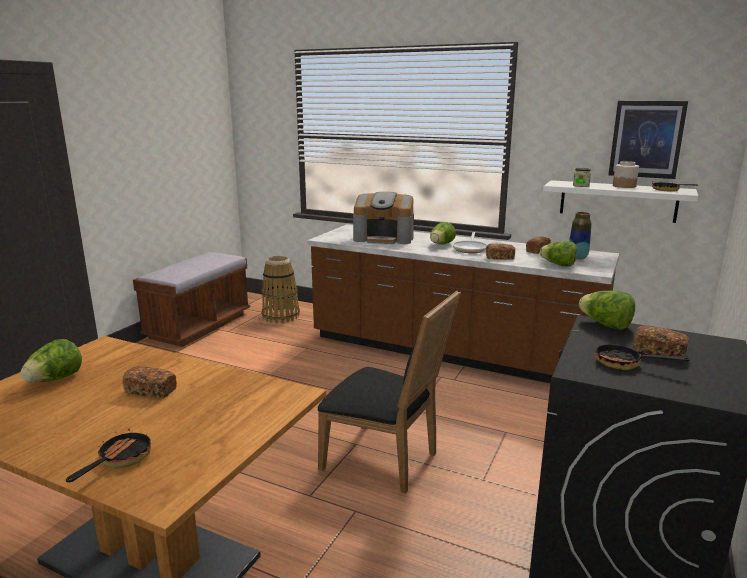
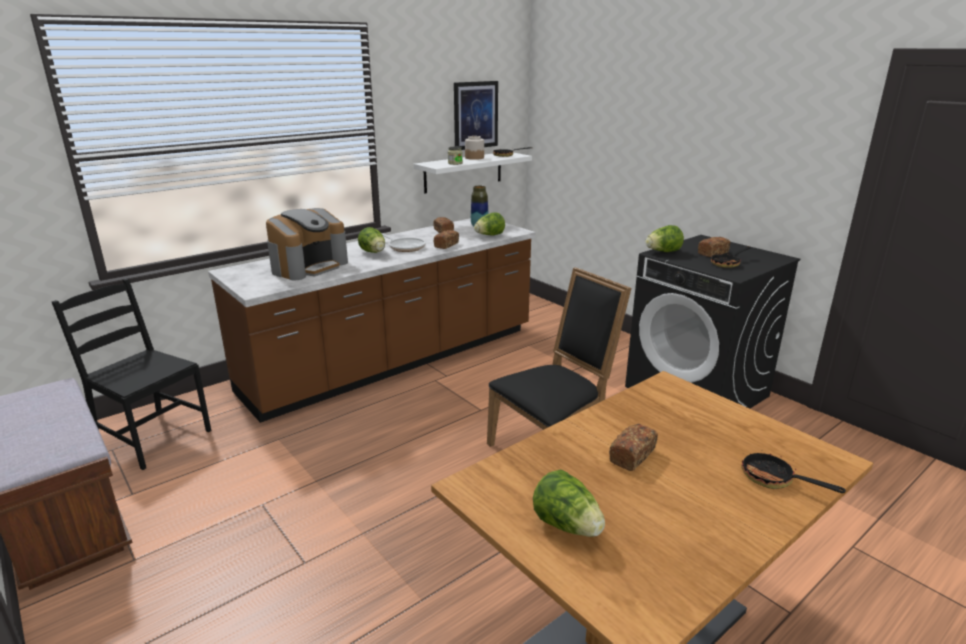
camera: 65 degrees left, 5 degrees up
basket [261,256,300,323] -> black chair [52,279,211,470]

